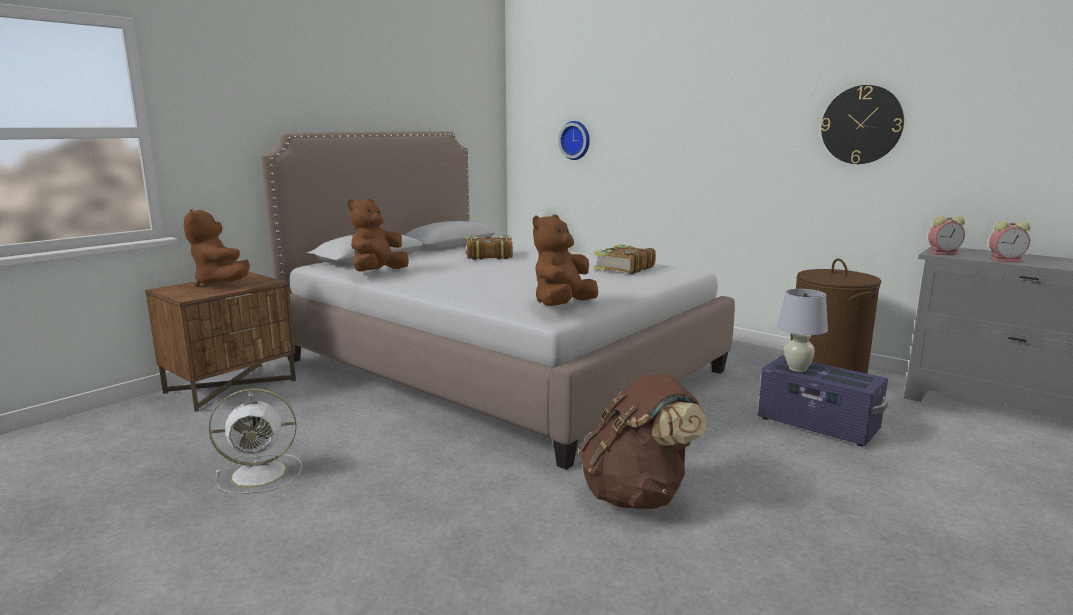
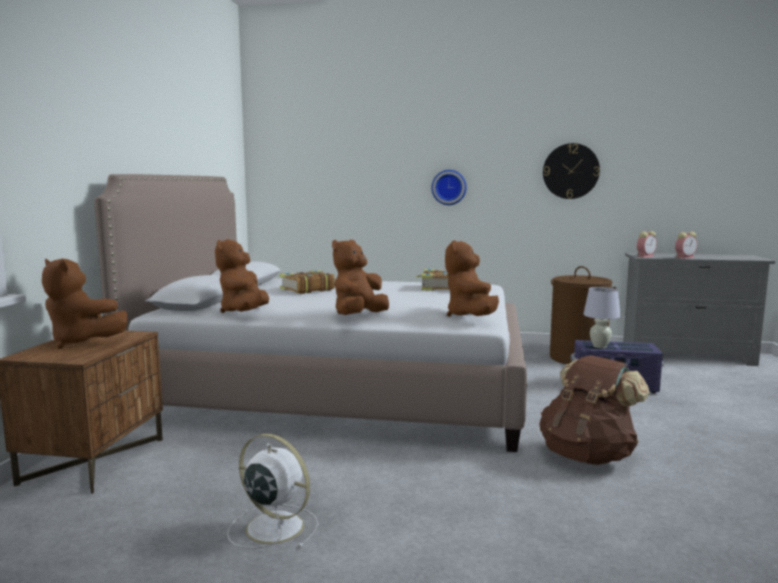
camera: 30 degrees left, 5 degrees down
white fan [209,388,302,494] -> white fan turned 105 degrees counterclockwise [227,434,319,549]
wall clock [558,121,590,160] -> wall clock moved to [431,170,467,205]
none -> brown plush toy [332,240,389,315]

